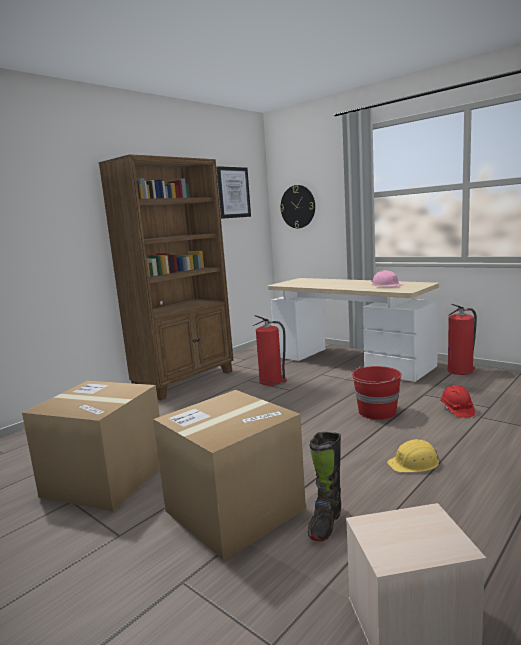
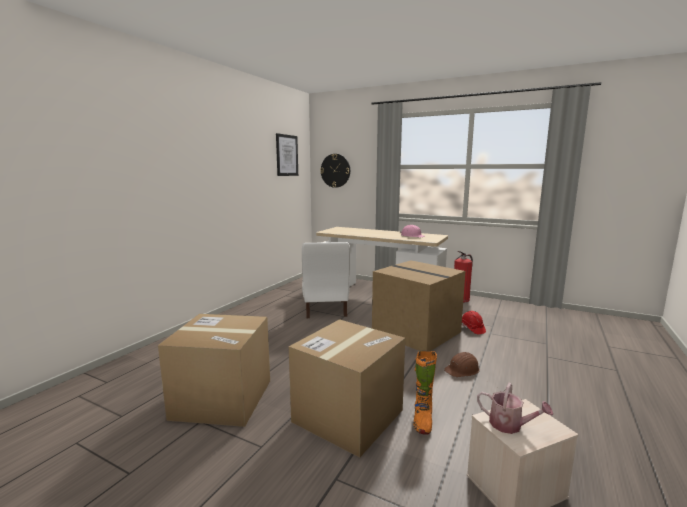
camera: 15 degrees left, 0 degrees up
brown bookcase [99,154,234,400] -> none
fire extinguisher [252,315,287,385] -> white chair [302,242,350,318]
black boot [308,432,341,541] -> orange boot [413,351,437,435]
red bucket [350,366,402,420] -> cardboard box [372,260,465,351]
yellow hard hat [387,439,439,473] -> brown hard hat [444,352,480,377]
none -> watering can [477,383,553,434]

